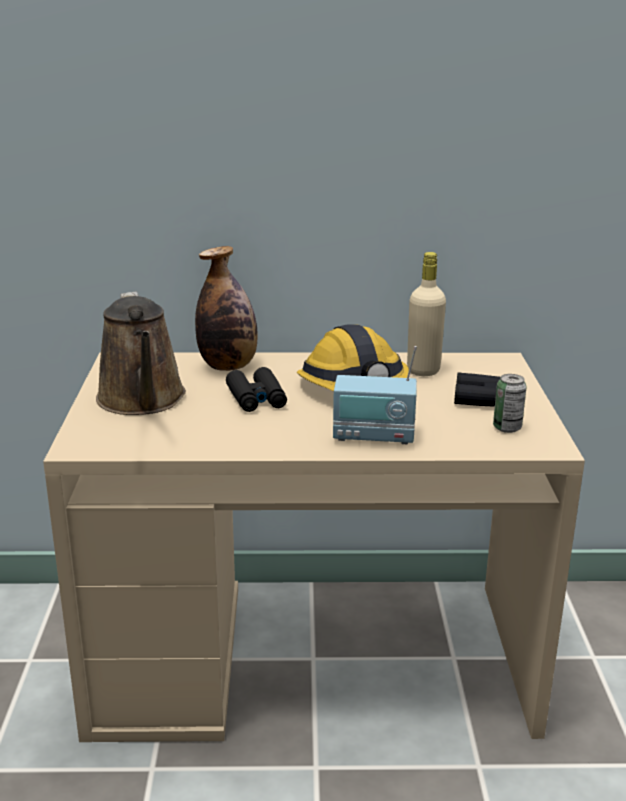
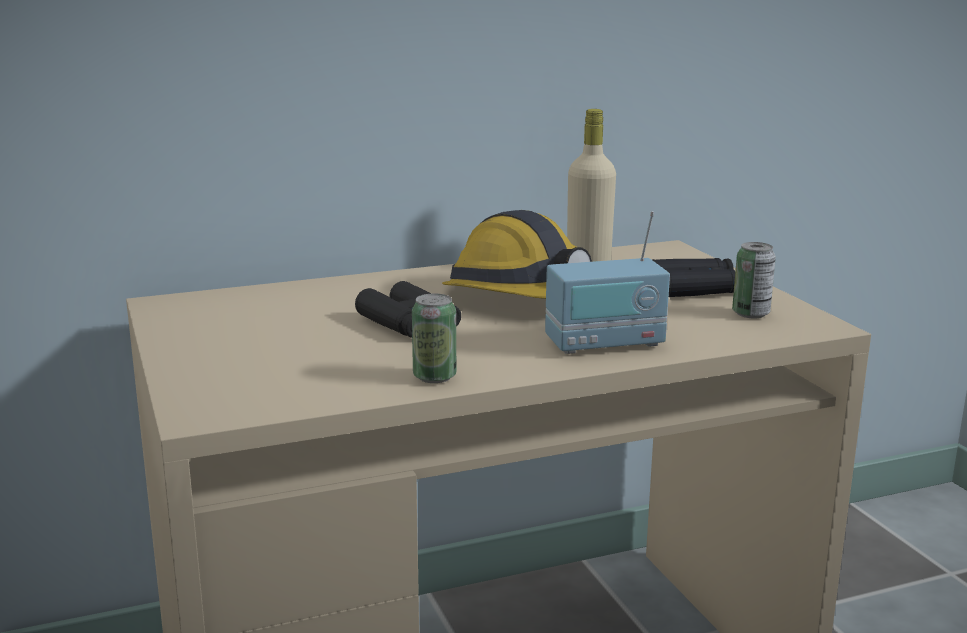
camera: 20 degrees left, 5 degrees down
brown watering can [96,292,186,415] -> none
bottle [195,246,258,371] -> none
none -> can [412,293,456,383]

